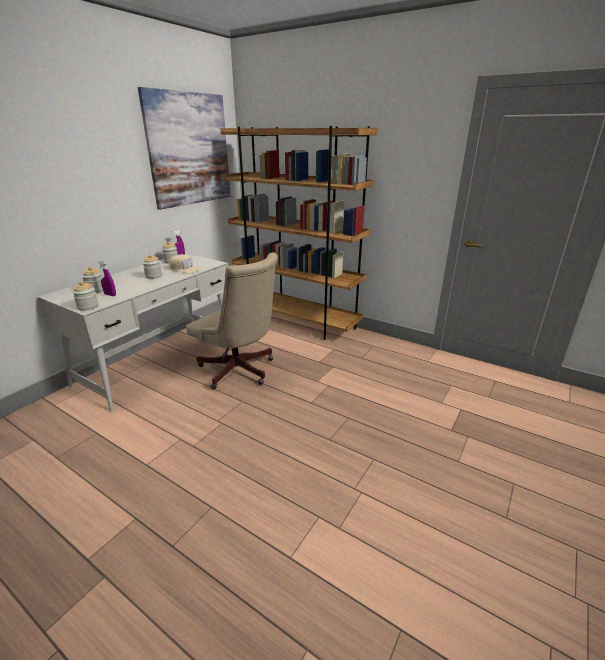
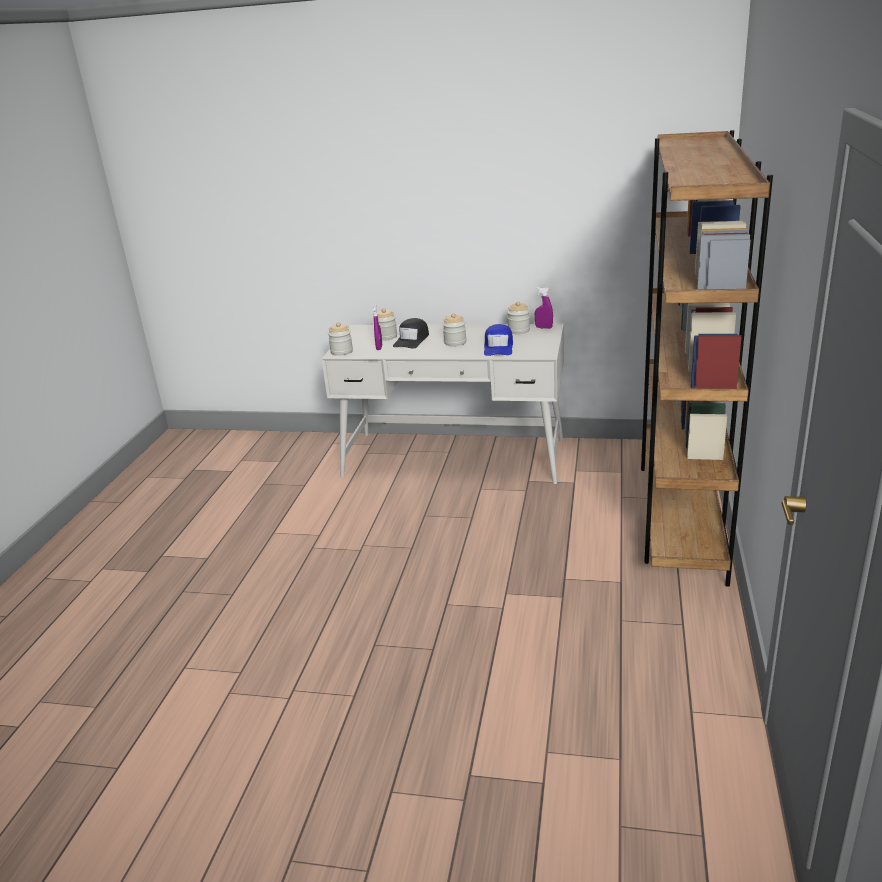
camera: 70 degrees right, 0 degrees up
picture [138,87,231,210] -> none
beige cap [169,254,201,274] -> blue cap [484,324,513,356]
beige office chair [186,252,278,390] -> none
none -> black cap [393,318,429,348]

